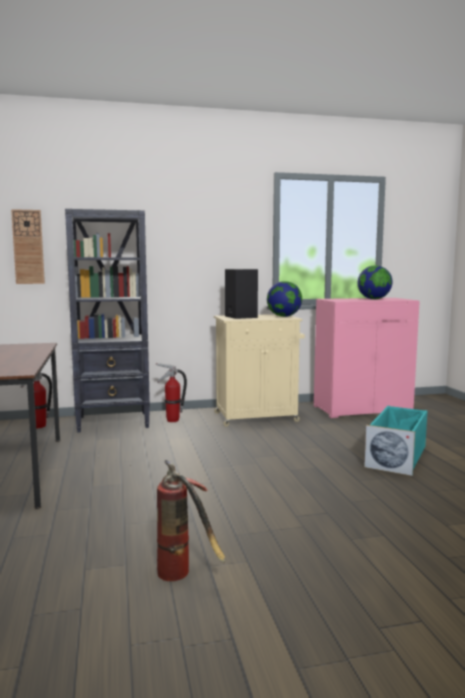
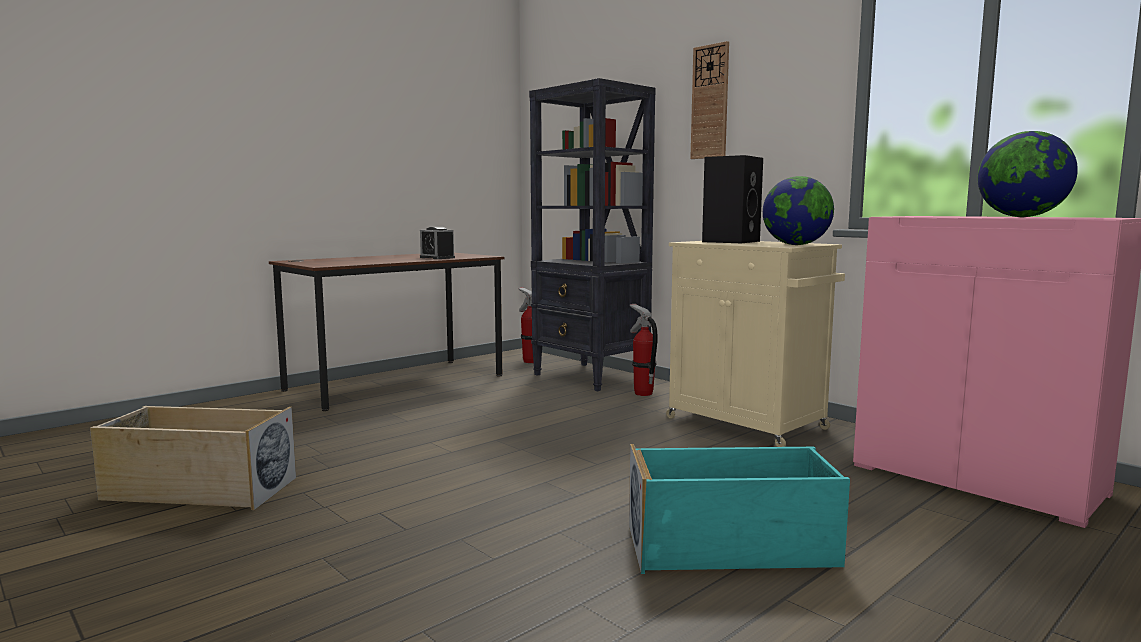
camera: 60 degrees right, 0 degrees up
wall clock [11,209,45,284] -> wall clock moved to [690,41,729,159]
fire extinguisher [157,460,226,581] -> beige storage box [90,406,296,510]
none -> alarm clock [420,227,455,259]

